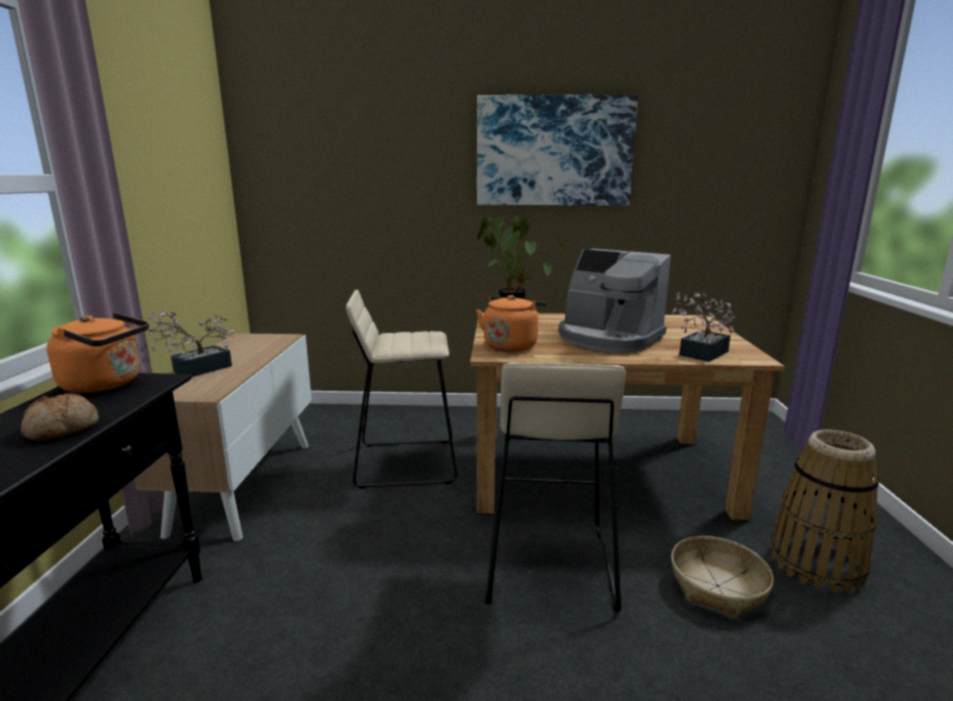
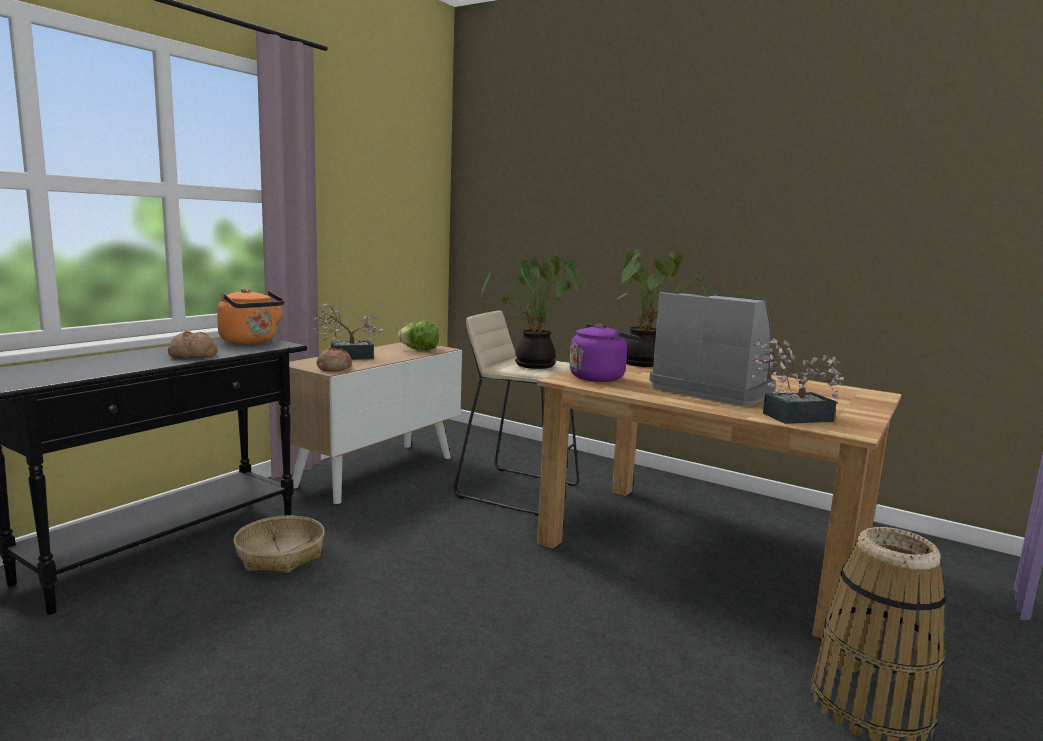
camera: 30 degrees right, 5 degrees down
orange kettle [476,295,546,352] -> purple kettle [569,324,640,382]
picture [477,94,638,205] -> none
beige stool [485,362,626,612] -> none
coffee machine [558,249,671,353] -> coffee machine turned 150 degrees clockwise [649,292,776,406]
basket [671,536,774,618] -> basket moved to [233,516,325,573]
none -> bread [317,348,352,372]
none -> lettuce [398,321,439,350]
none -> potted plant [482,255,579,369]

